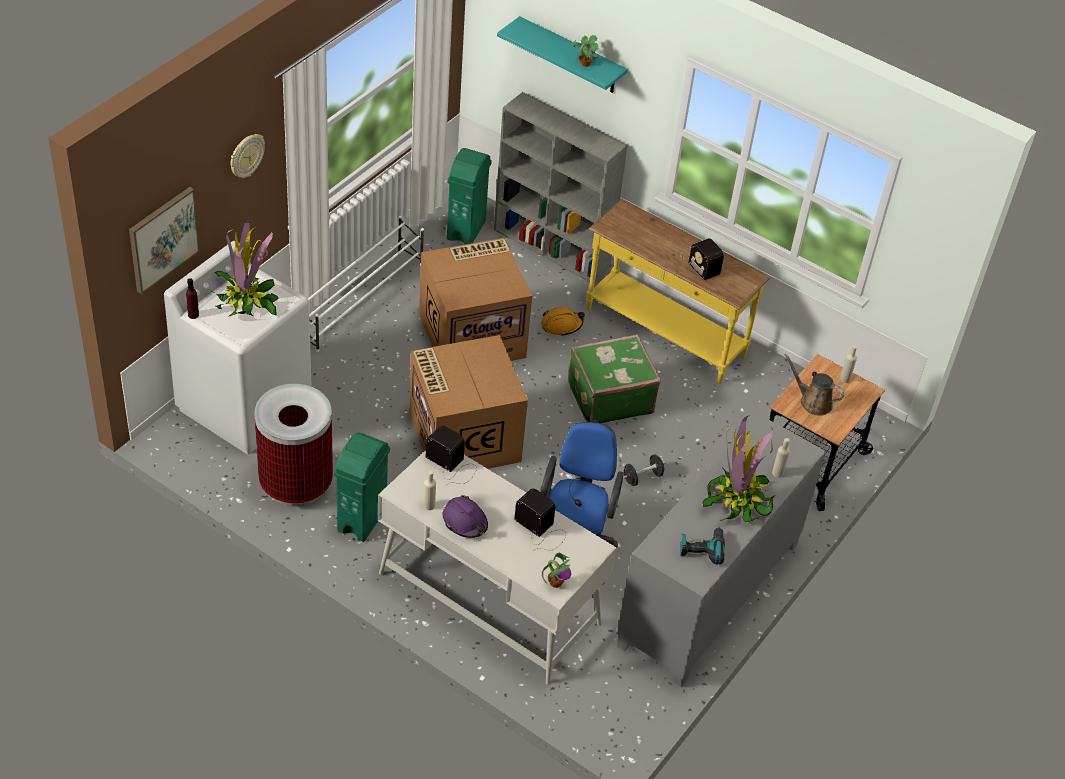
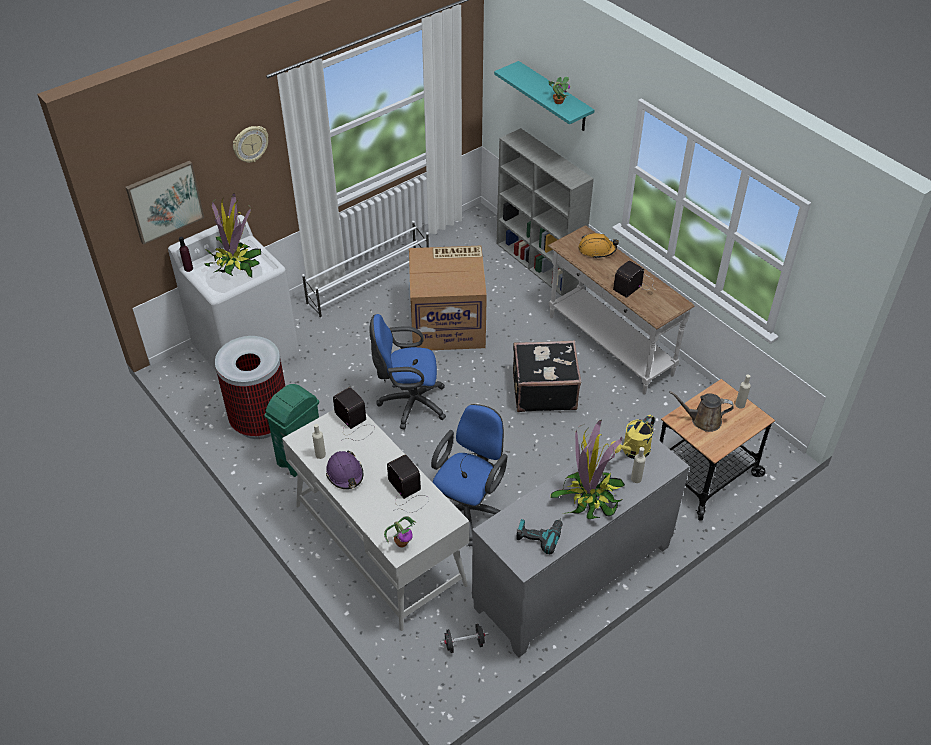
camera: 20 degrees right, 0 degrees up
cardboard box [410,335,528,469] -> blue office chair [369,314,446,430]
green trash can [447,148,492,244] -> none
orange hard hat [541,307,585,336] -> orange hard hat moved to [579,233,619,259]
green suitcase [568,334,661,423] -> black suitcase [513,340,581,412]
yellow console table [586,199,770,384] -> white console table [548,225,694,394]
black dumbbell [623,454,665,486] -> black dumbbell moved to [441,624,489,653]
radio [680,238,724,280] -> radio turned 60 degrees clockwise [613,261,654,298]
brown watering can [784,354,844,416] -> brown watering can turned 45 degrees counterclockwise [669,391,734,432]
none -> yellow watering can [610,415,655,459]

